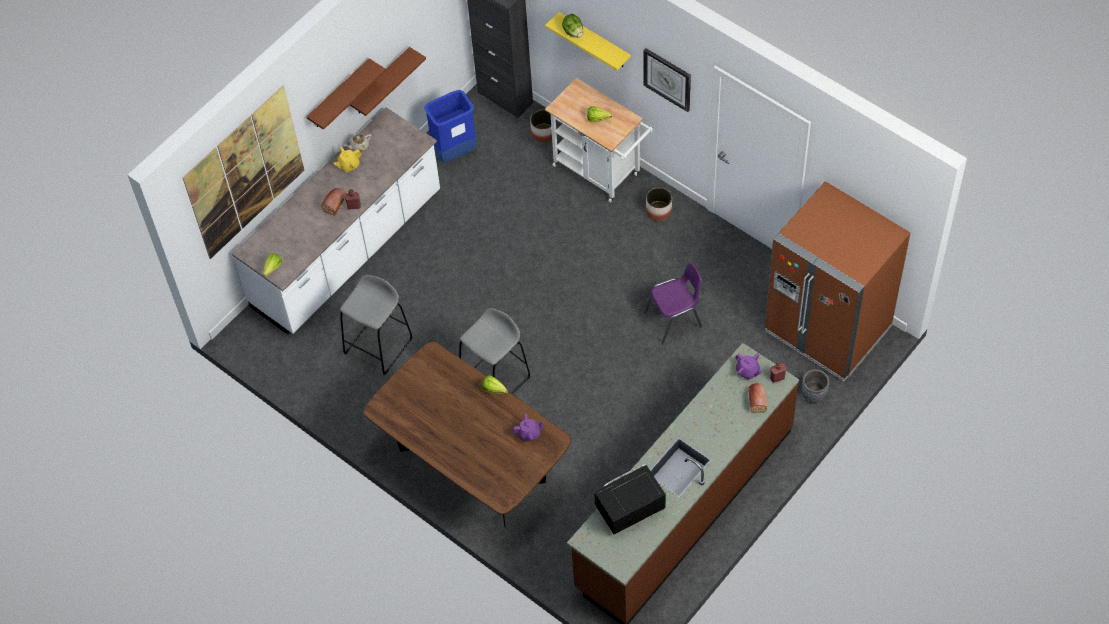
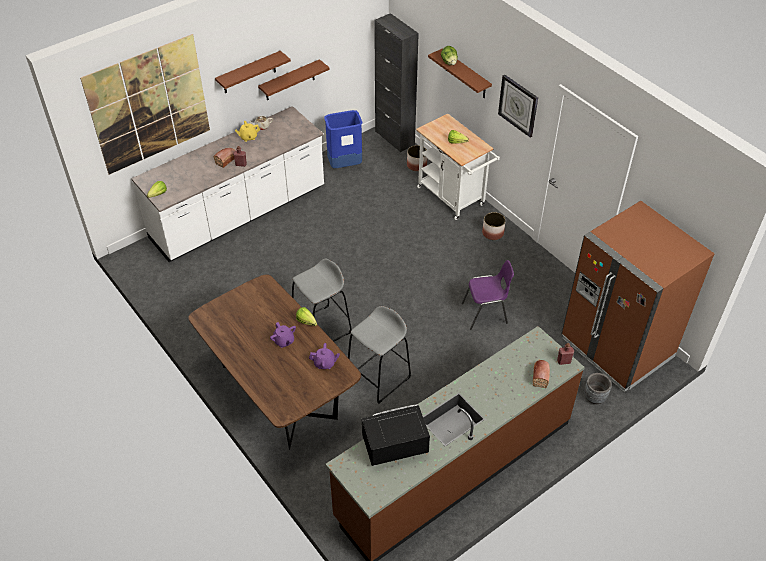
camera: 10 degrees right, 10 degrees down
grey stool [340,275,412,375] -> grey stool moved to [348,306,411,404]
yellow shelf [545,12,631,70] -> brown shelf [428,49,492,98]
purple teapot [735,353,762,379] -> purple teapot moved to [270,322,296,348]

